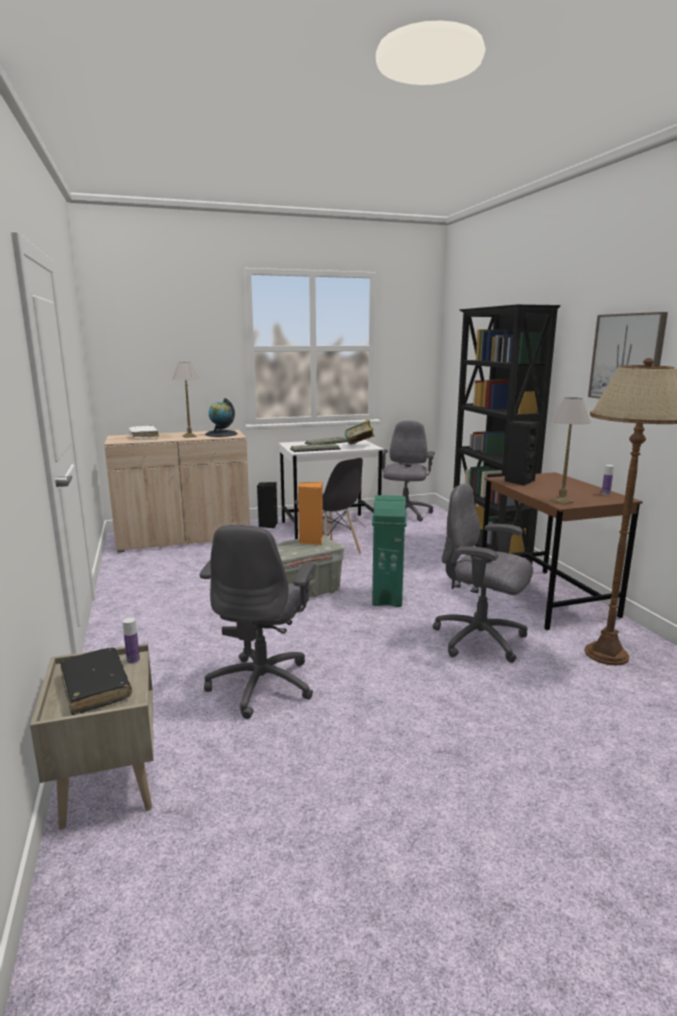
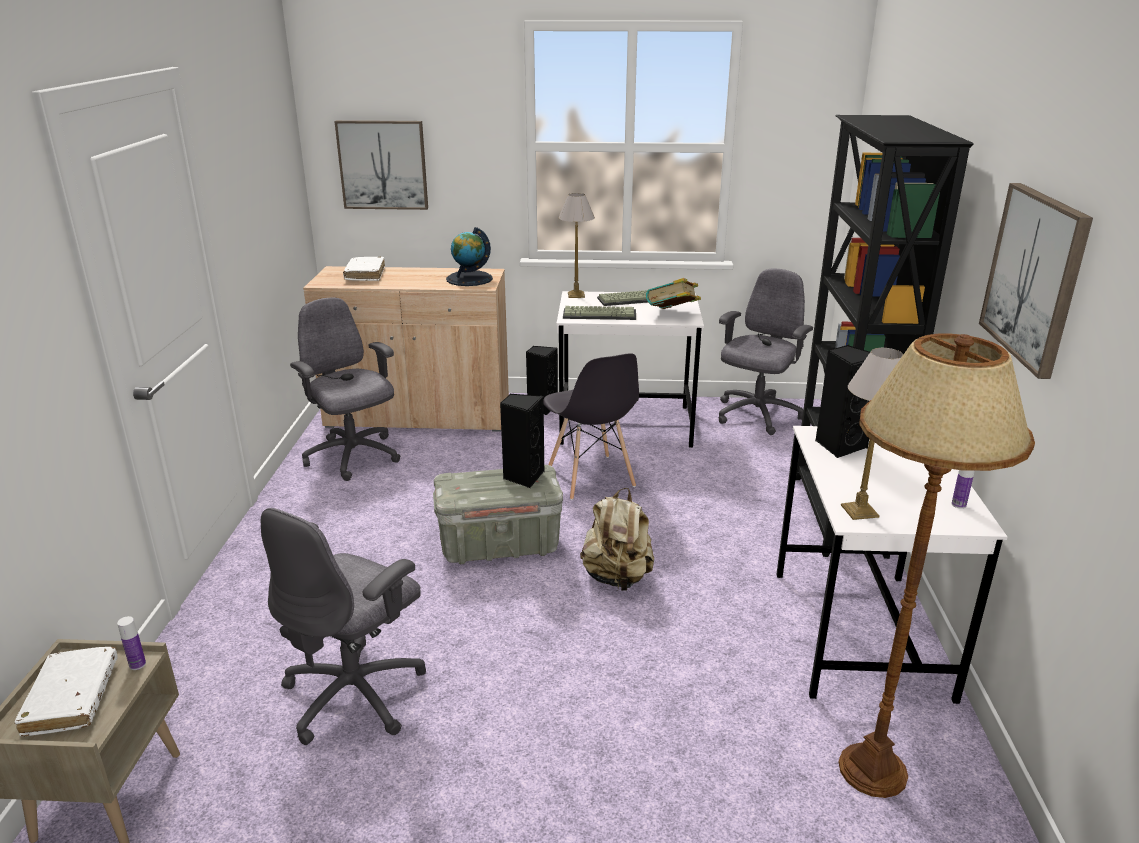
camera: 20 degrees right, 10 degrees up
black book [60,648,132,715] -> white book [14,647,118,737]
table lamp [173,362,199,438] -> table lamp moved to [559,193,595,298]
orange speaker [298,482,323,545] -> black speaker [500,393,544,488]
green trash can [372,495,407,607] -> beige backpack [580,488,654,591]
grey office chair [433,484,533,663] -> grey office chair moved to [290,297,400,481]
brown desk [482,472,643,630] -> white desk [776,426,1007,704]
none -> picture [334,120,428,210]

